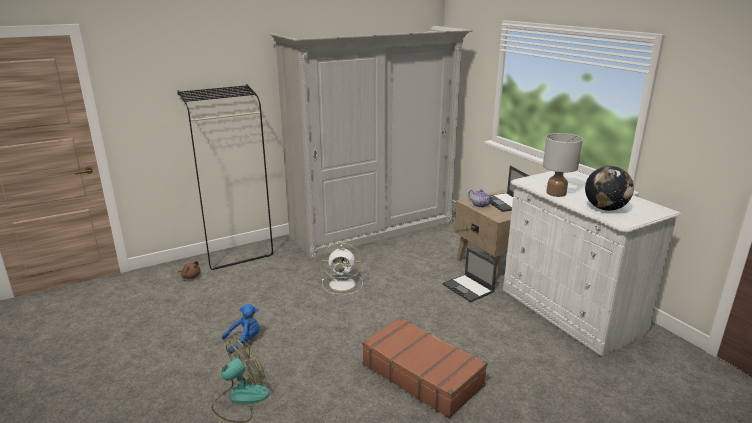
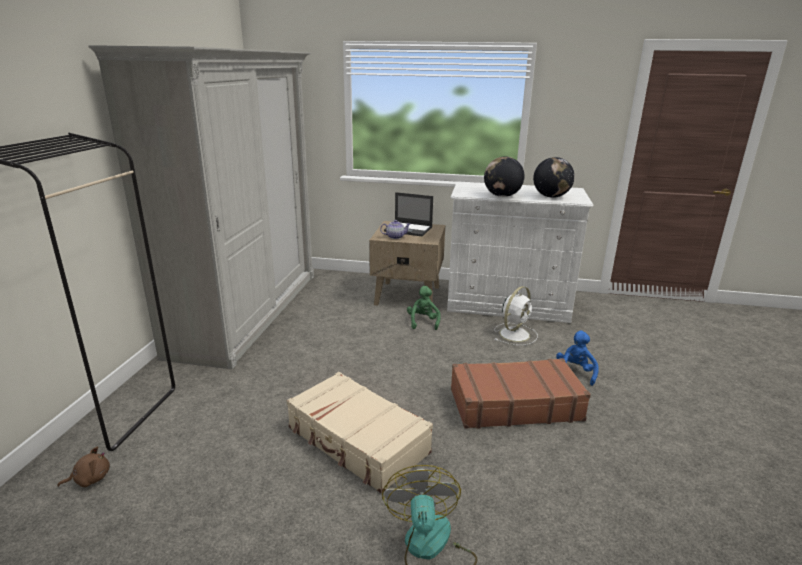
camera: 50 degrees left, 0 degrees up
blue plush toy [222,304,260,354] -> blue plush toy moved to [556,331,599,386]
white fan [321,243,363,295] -> white fan moved to [494,286,538,345]
laptop [443,248,497,302] -> green plush toy [407,286,441,330]
grey table lamp [543,133,583,197] -> globe [484,157,525,197]
none -> beige suitcase [286,372,433,493]

